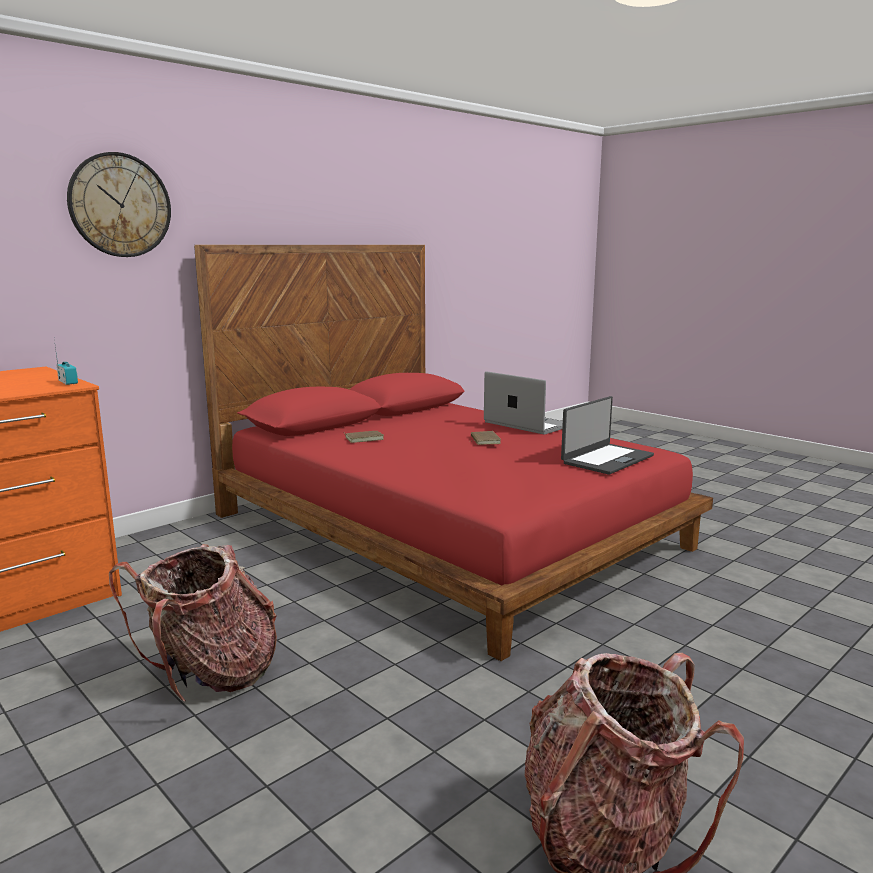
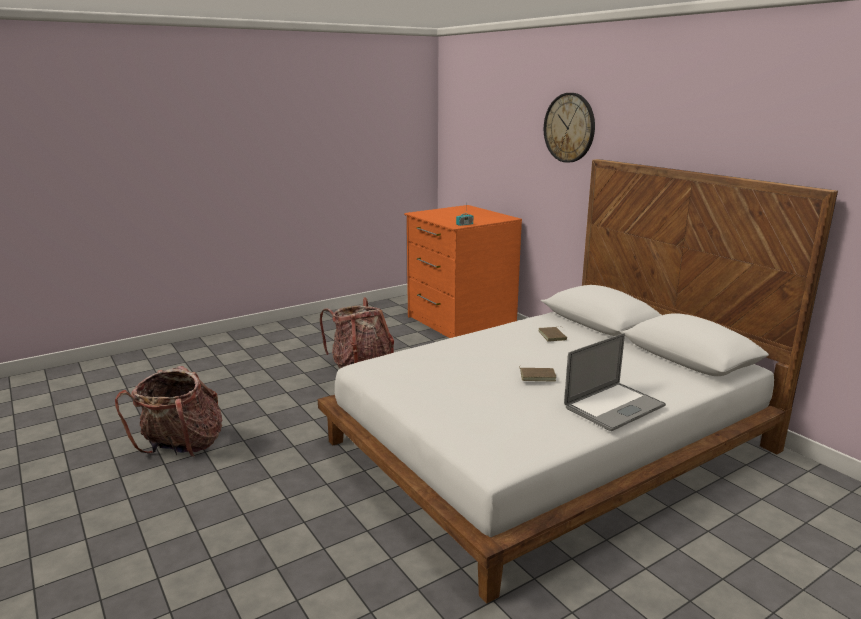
camera: 100 degrees right, 5 degrees up
red bed [194,245,713,661] -> white bed [318,159,838,603]
laptop [561,396,654,475] -> none

